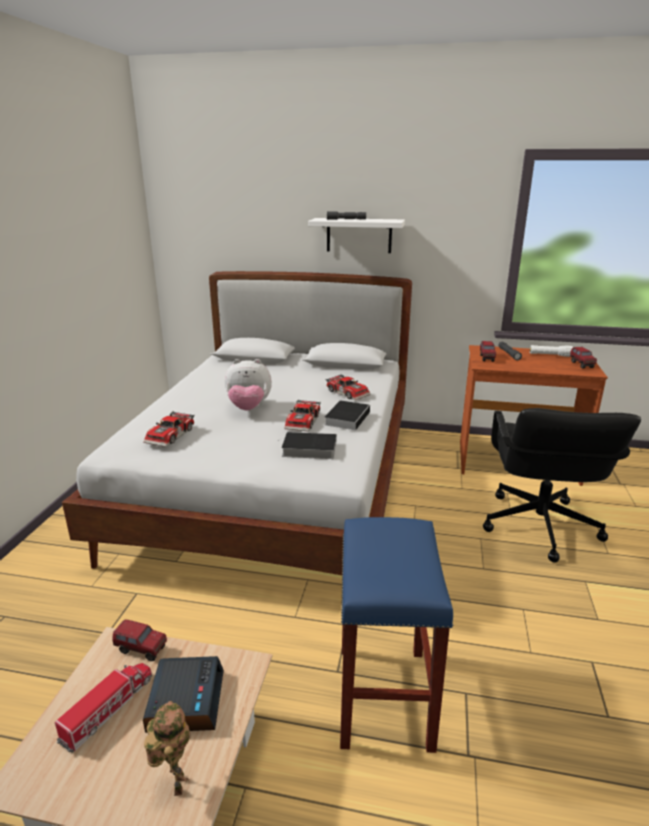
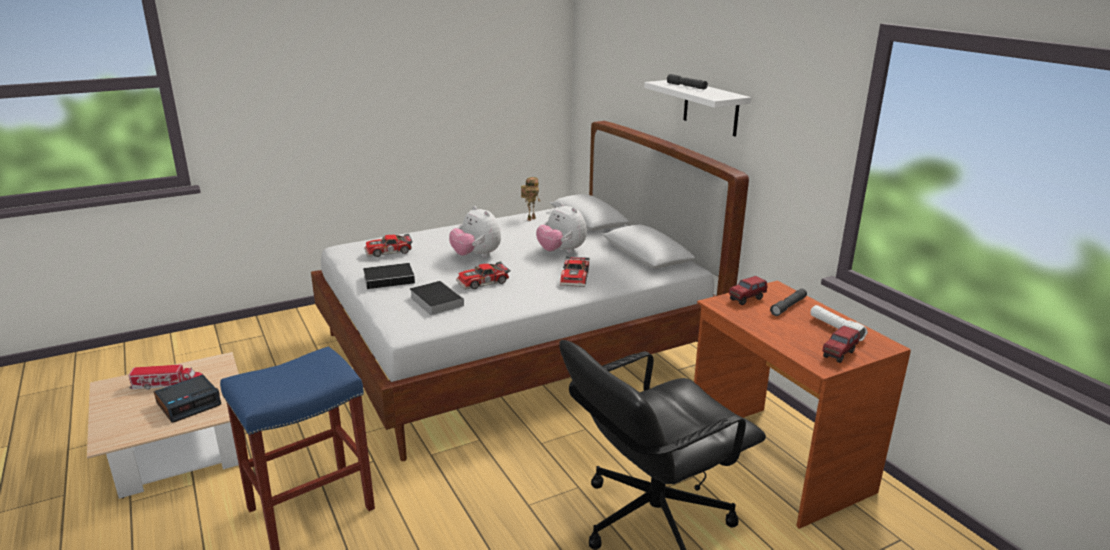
camera: 50 degrees right, 0 degrees up
toy truck [112,620,167,661] -> none
toy robot [144,701,191,796] -> toy robot moved to [521,177,540,221]
book [324,400,370,430] -> book moved to [363,263,424,289]
none -> plush toy [536,203,587,253]

